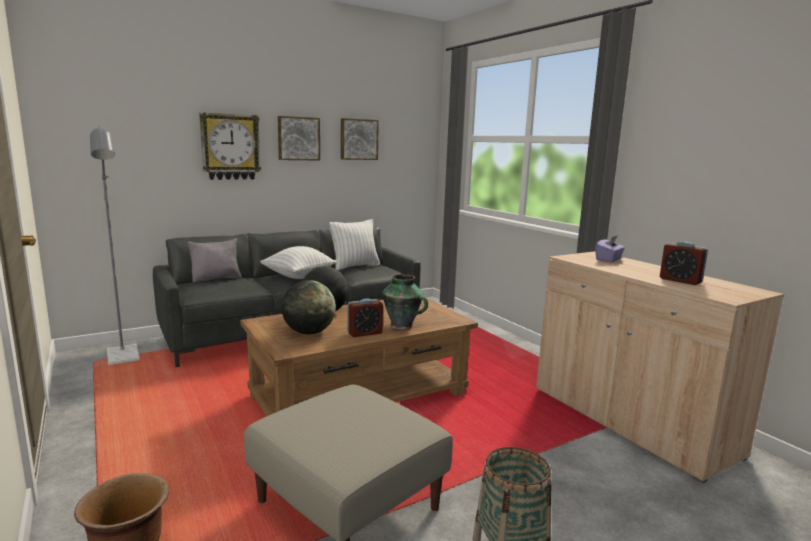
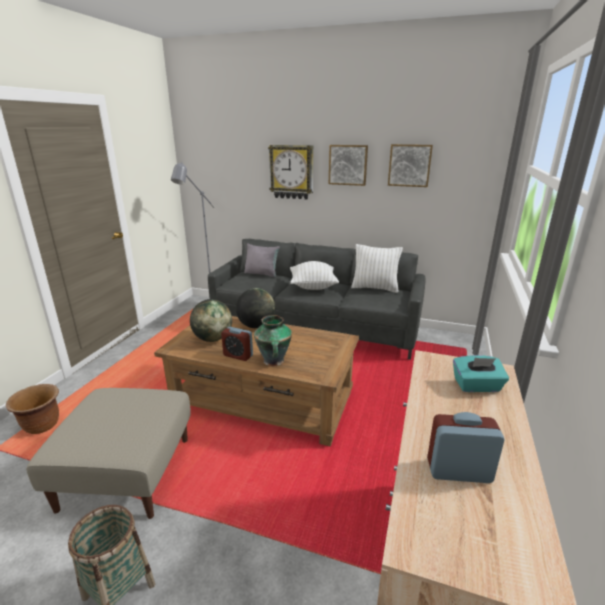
camera: 50 degrees right, 10 degrees up
purple tissue box [595,236,625,263] -> turquoise tissue box [453,355,509,392]
alarm clock [660,242,708,285] -> alarm clock turned 90 degrees clockwise [427,412,505,483]

